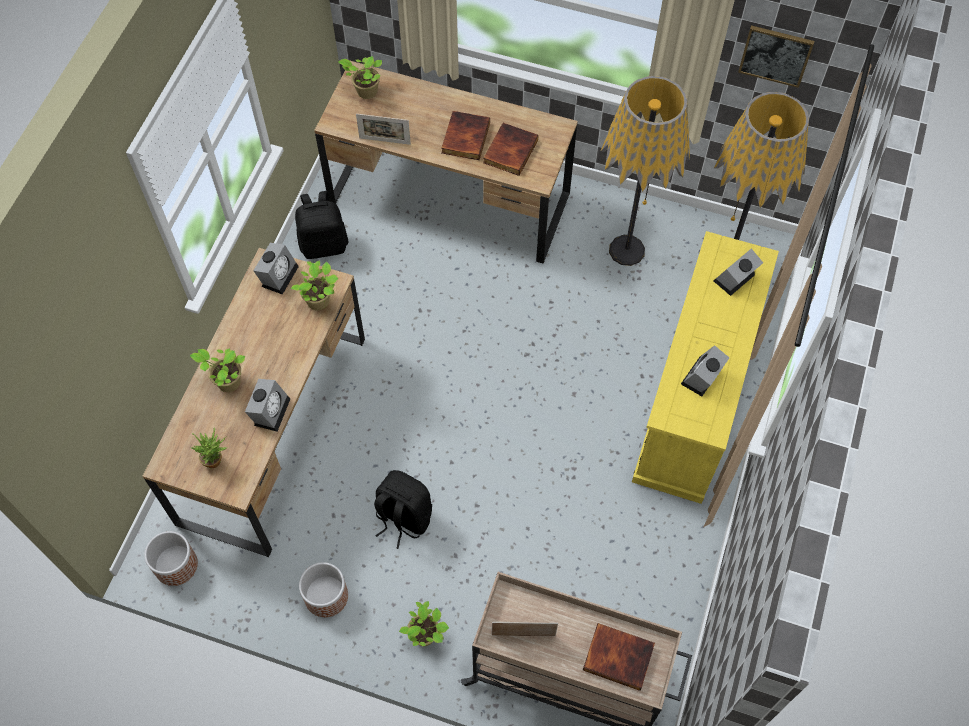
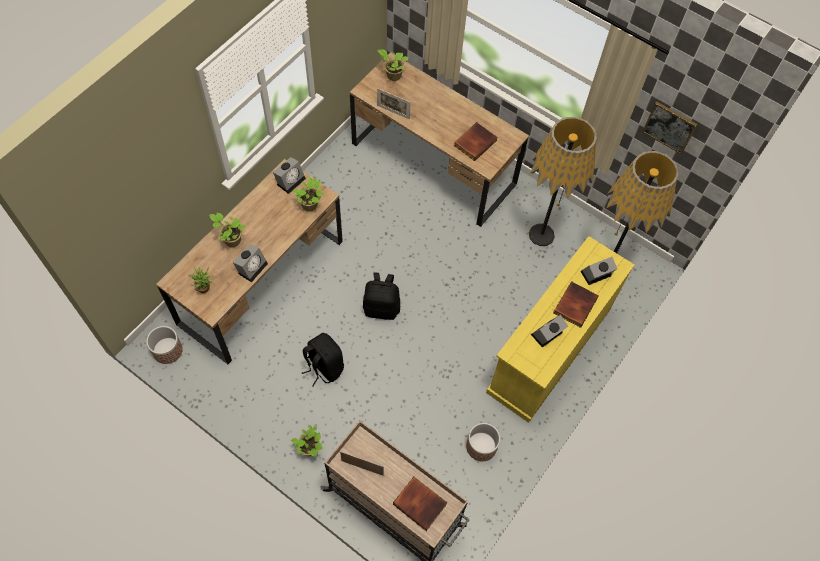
camera: 15 degrees right, 0 degrees up
black backpack [295,191,348,259] -> black backpack moved to [363,272,400,320]
planter [299,562,348,617] -> planter moved to [466,423,500,461]
book [441,111,490,160] -> book moved to [553,281,599,328]

